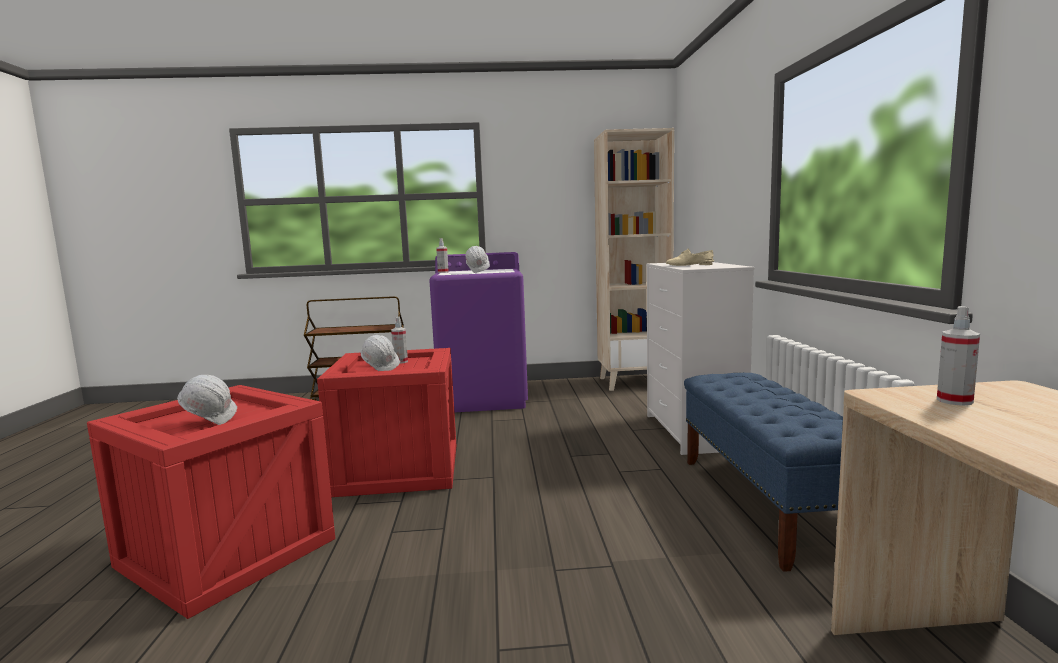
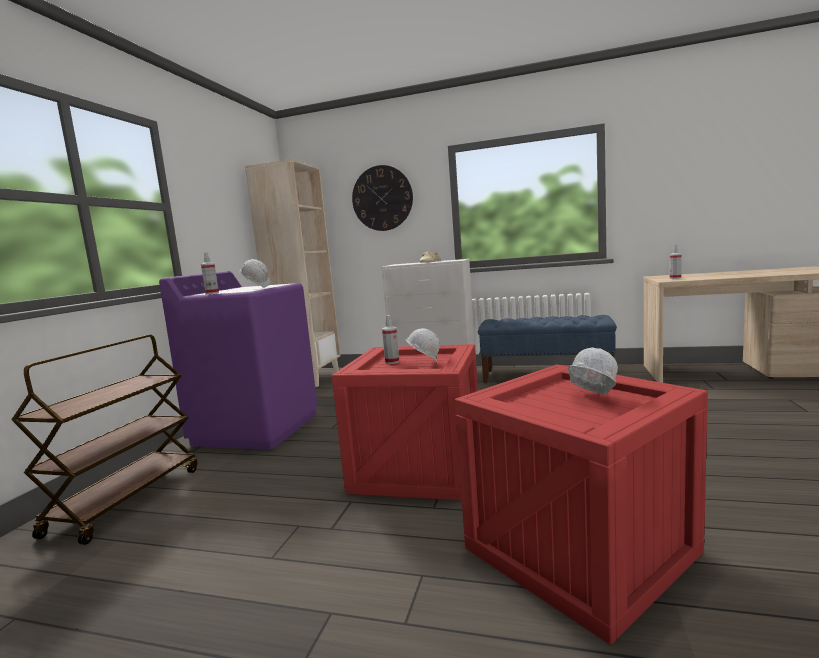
camera: 70 degrees left, 0 degrees up
none -> wall clock [352,165,413,231]

